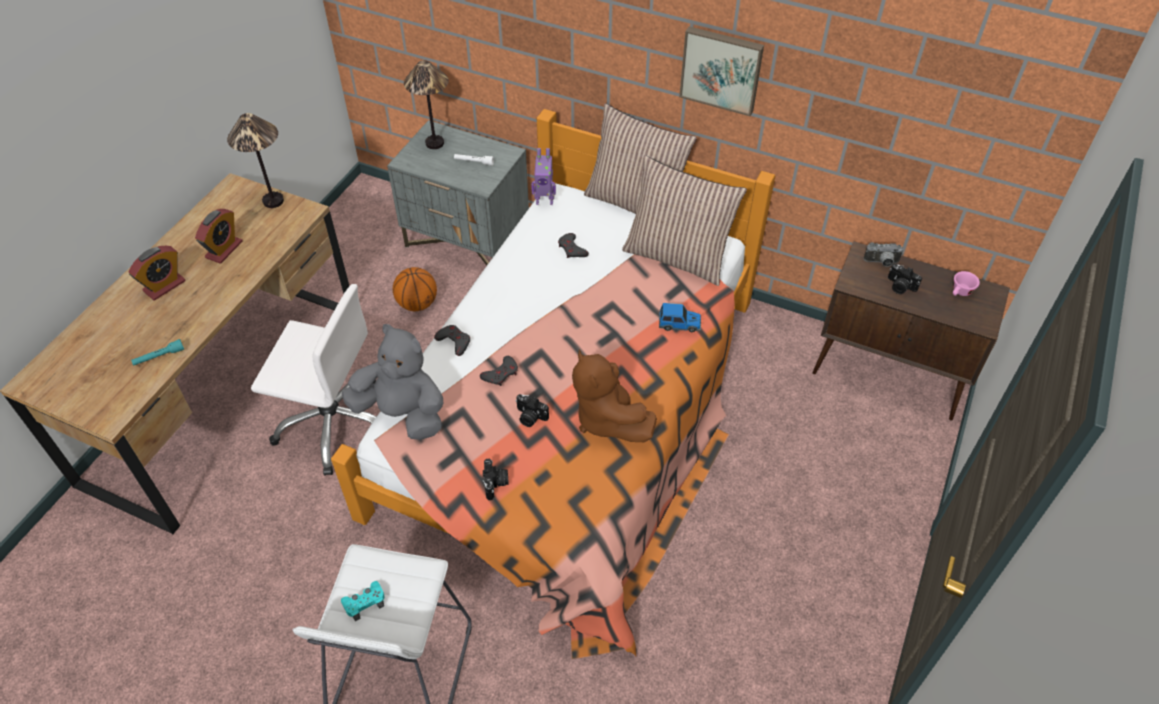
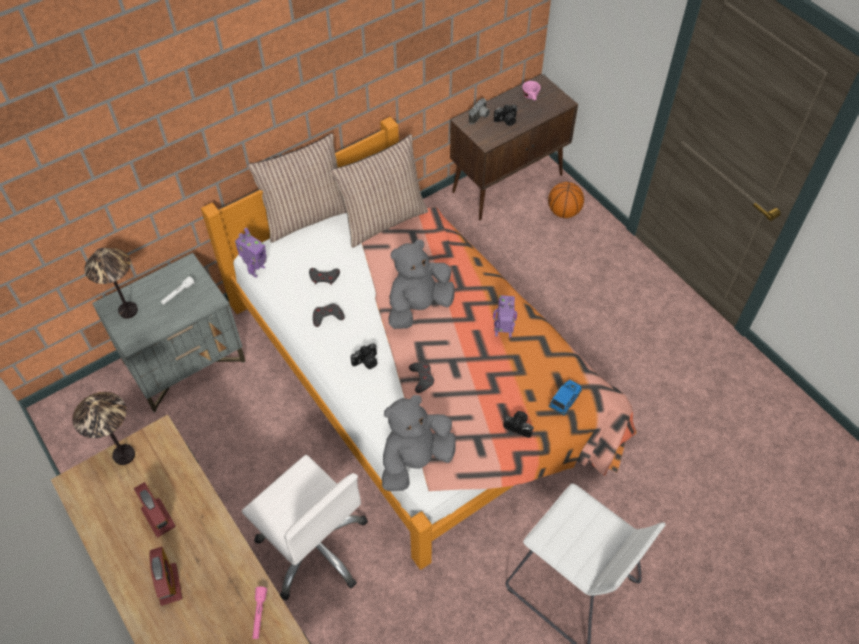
camera: 60 degrees left, 5 degrees up
turquoise flashlight [131,339,184,365] -> pink flashlight [252,587,267,639]
white office chair [251,284,376,475] -> white office chair turned 90 degrees clockwise [242,455,368,600]
turquoise game controller [341,581,385,621] -> none
basketball [393,267,437,311] -> basketball moved to [548,182,584,218]
grey game controller [434,325,470,356] -> grey game controller moved to [313,304,345,327]
camera [515,394,549,427] -> camera moved to [350,343,378,369]
brown plush toy [572,350,657,442] -> toy robot [493,295,517,337]
toy car [659,303,701,332] -> toy car moved to [549,380,582,416]
picture [679,26,764,116] -> none
none -> grey plush toy [388,240,455,329]

